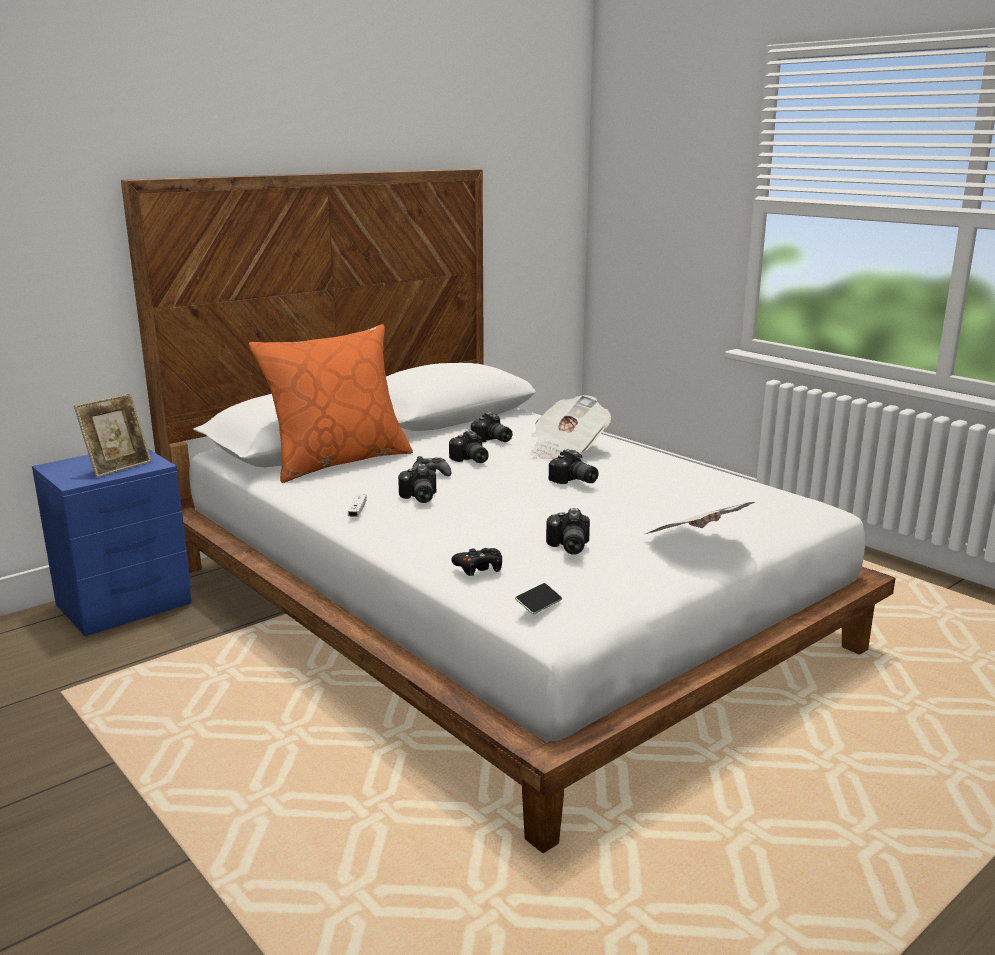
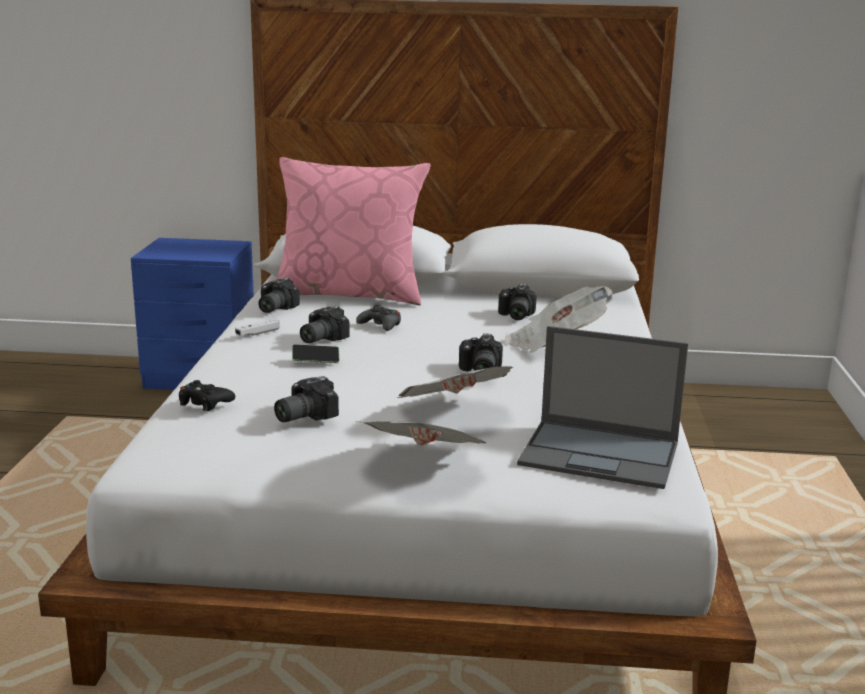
camera: 45 degrees right, 0 degrees up
picture frame [74,394,152,478] -> none
orange pillow [249,324,413,483] -> pink pillow [276,157,431,305]
camera [449,430,489,463] -> camera moved to [258,277,300,313]
phone [515,583,562,614] -> phone moved to [292,344,340,363]
none -> newspaper [397,366,513,398]
none -> laptop [517,326,688,489]

